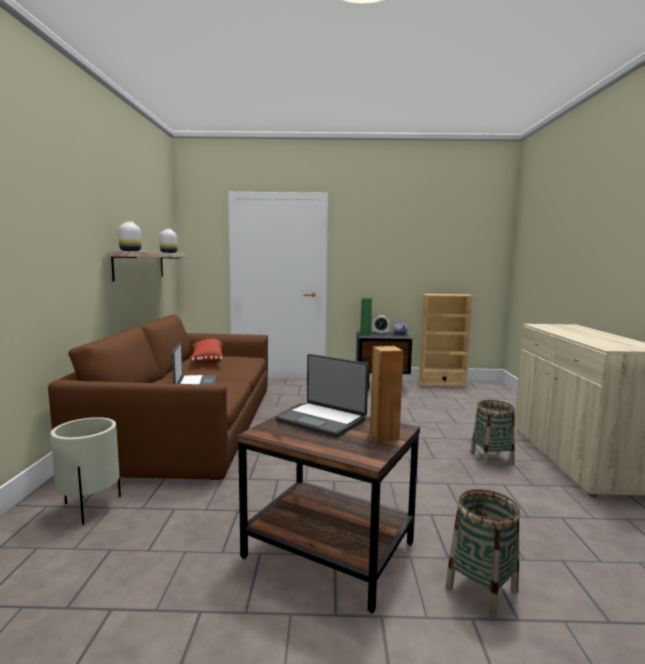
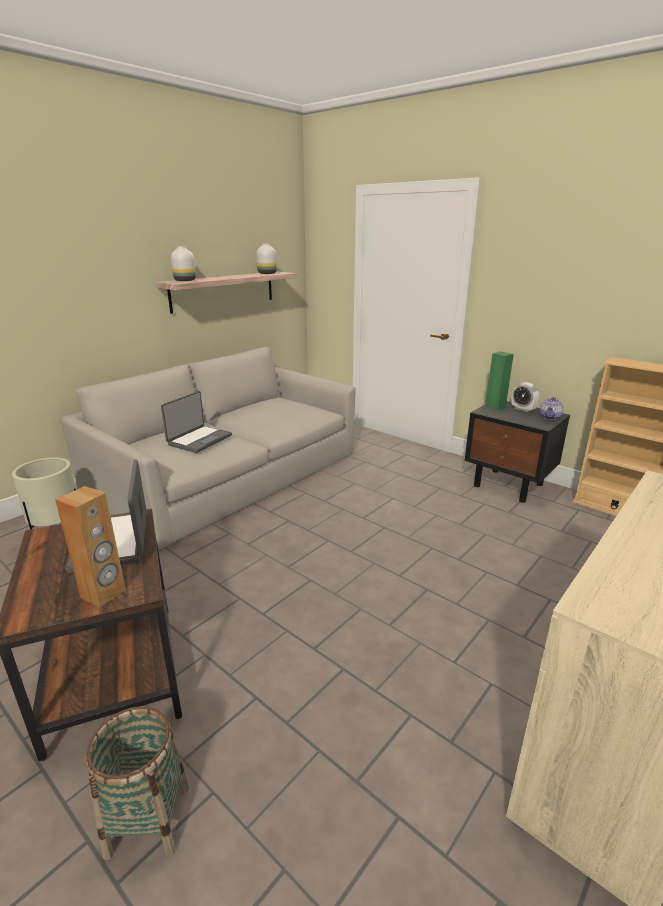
camera: 40 degrees right, 15 degrees up
brown sofa [48,314,268,480] -> grey sofa [61,347,356,549]
red pillow [190,339,223,363] -> none
basket [471,400,515,466] -> none

